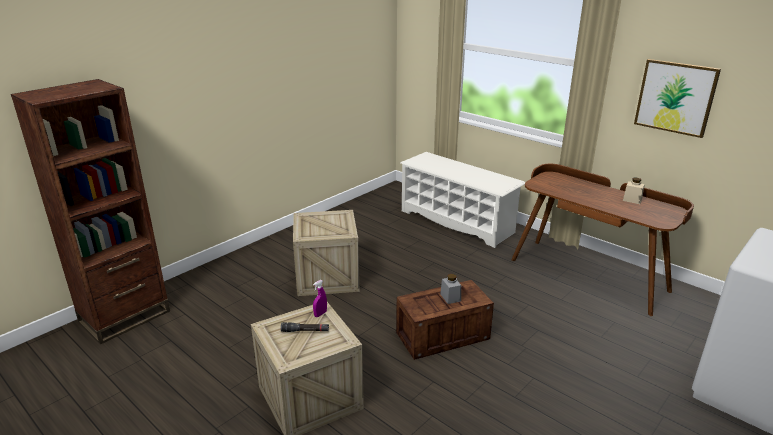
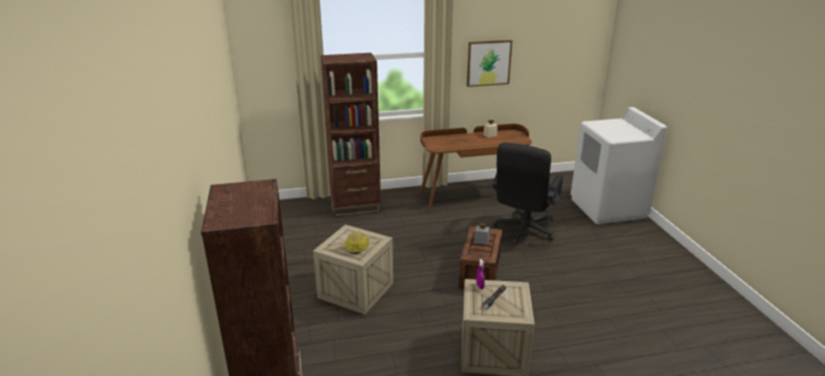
camera: 55 degrees left, 0 degrees up
white shoe rack [400,152,525,248] -> brown bookcase [320,53,381,217]
none -> hard hat [344,232,369,254]
none -> black office chair [492,142,563,244]

